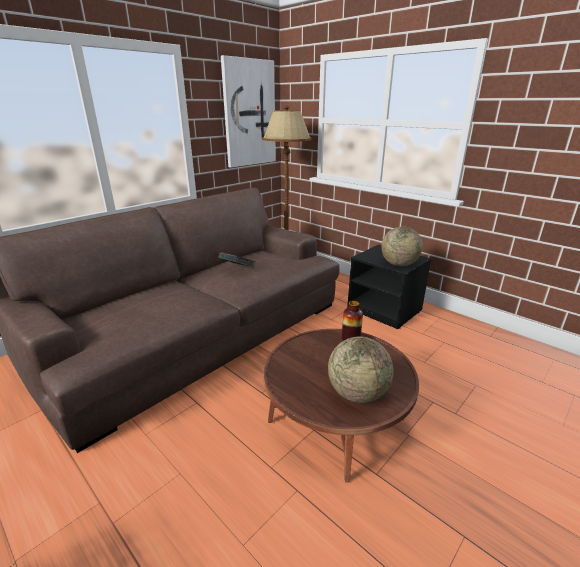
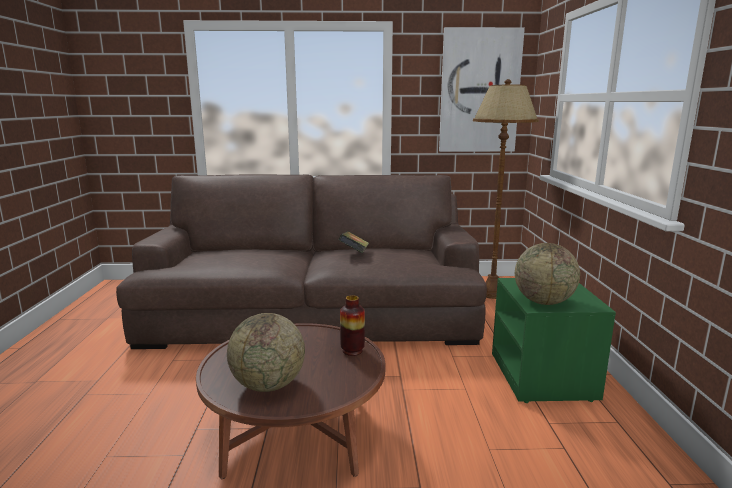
camera: 45 degrees right, 10 degrees down
black nightstand [347,245,431,329] -> green nightstand [492,278,616,403]

